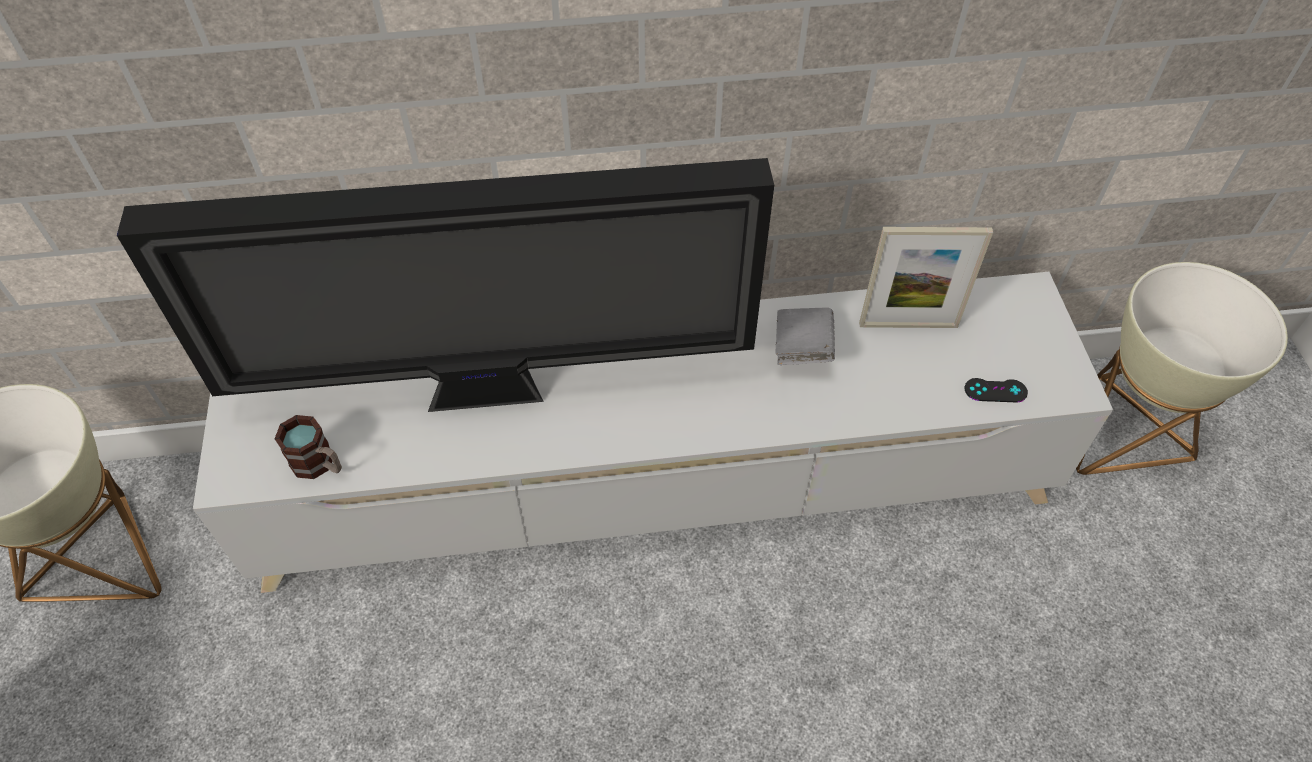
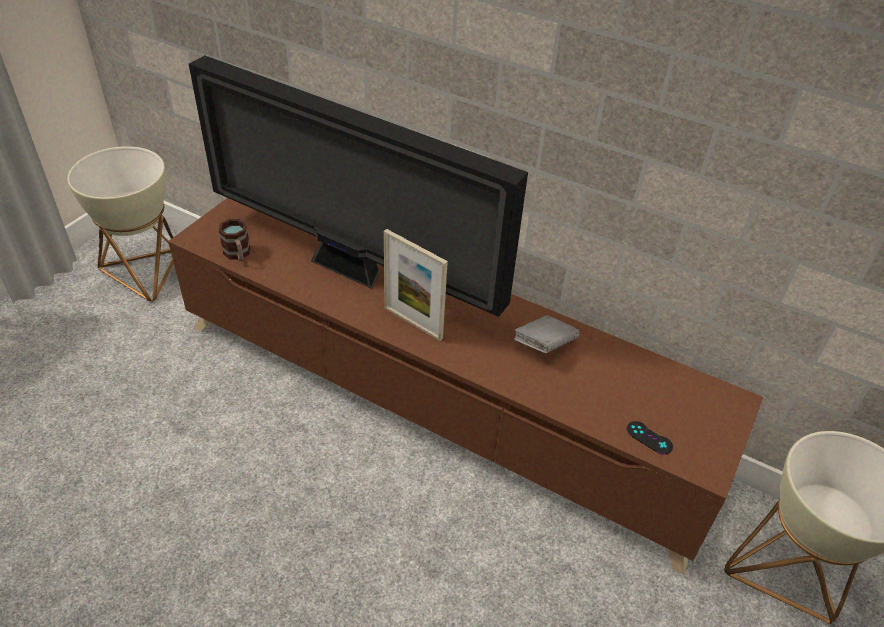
camera: 35 degrees right, 10 degrees down
white tv stand [193,272,1113,593] -> brown tv stand [168,198,763,574]
picture frame [859,227,993,328] -> picture frame moved to [384,229,448,341]

